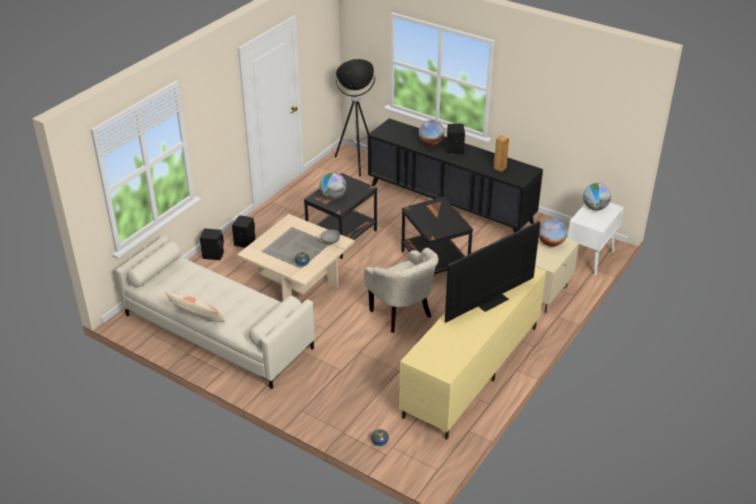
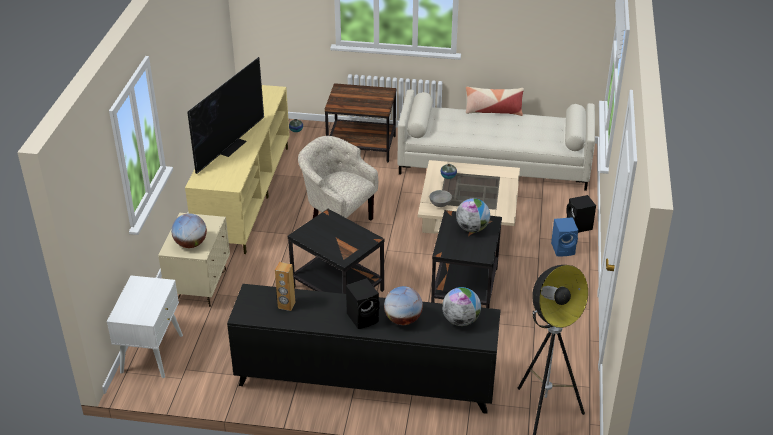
camera: 155 degrees right, 0 degrees up
black speaker [232,215,255,248] -> blue speaker [551,217,578,256]
globe [583,183,611,210] -> globe moved to [442,287,481,326]
none -> brown side table [325,83,396,162]

